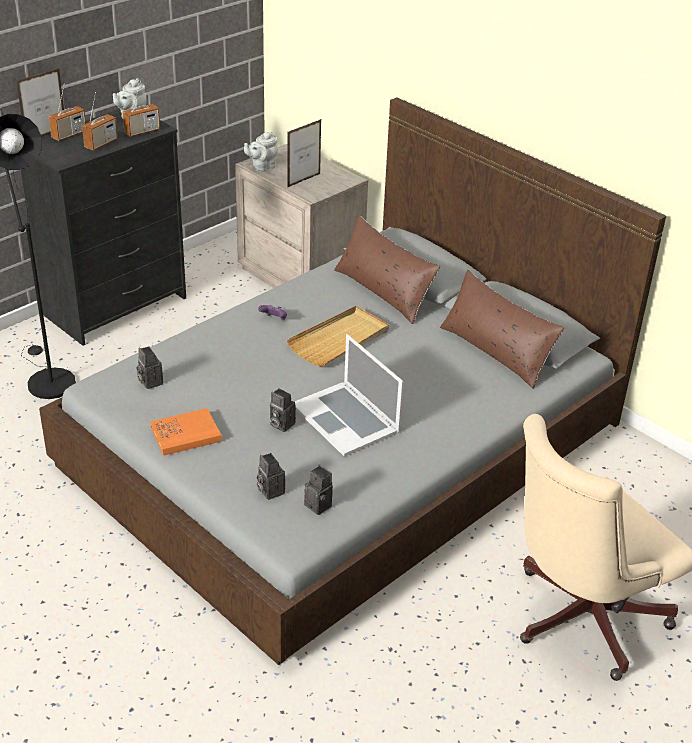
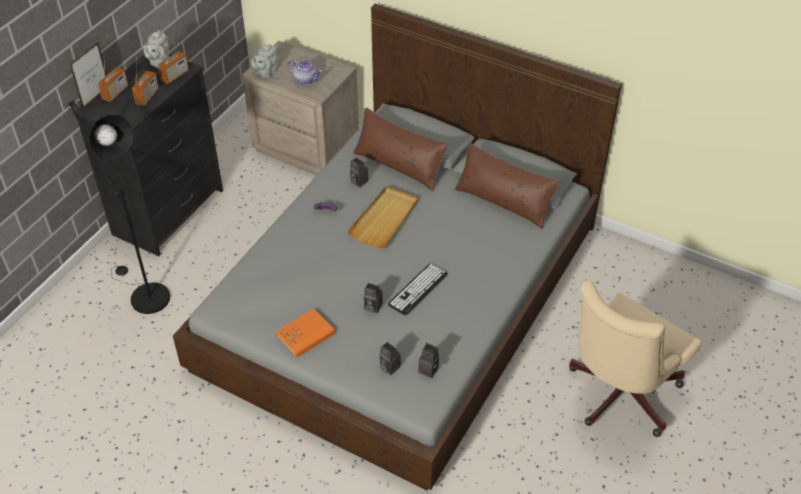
camera: 15 degrees left, 10 degrees up
camera [136,346,163,389] -> camera moved to [350,157,368,187]
picture frame [288,119,321,187] -> teapot [287,60,322,85]
laptop [295,334,404,457] -> keyboard [388,263,448,316]

